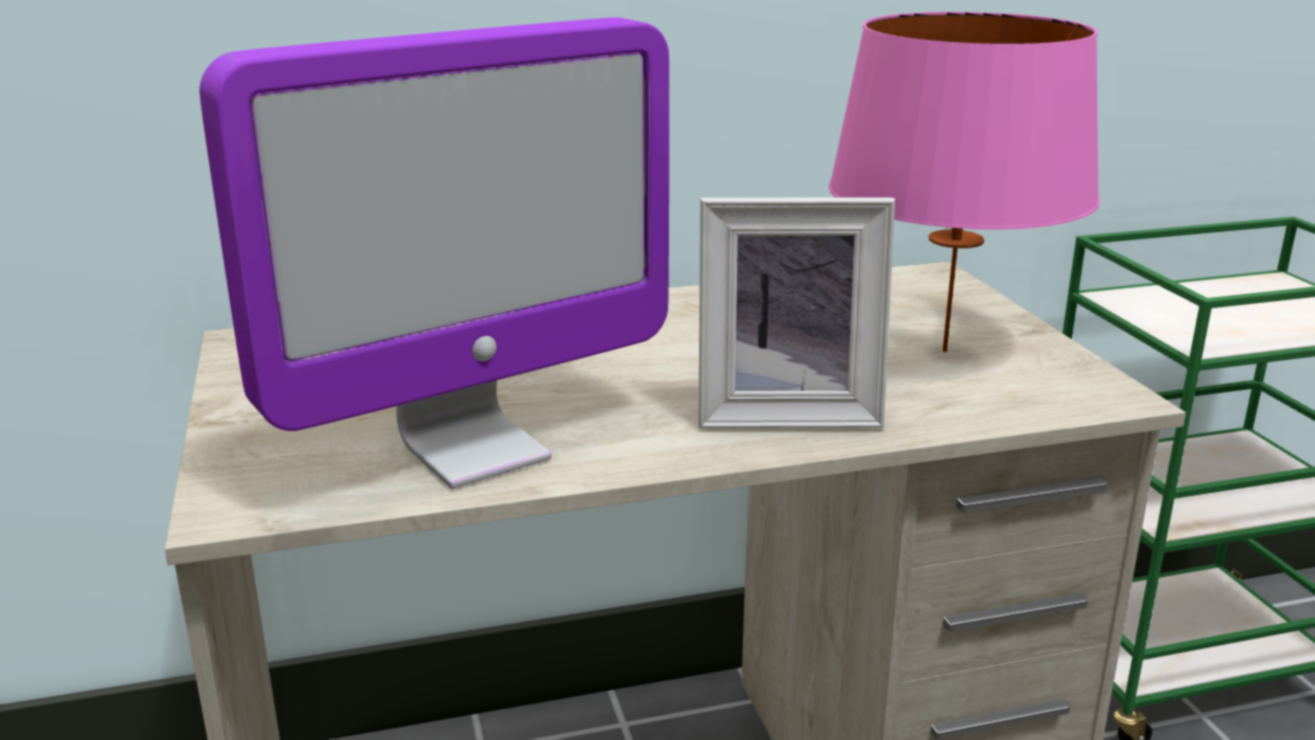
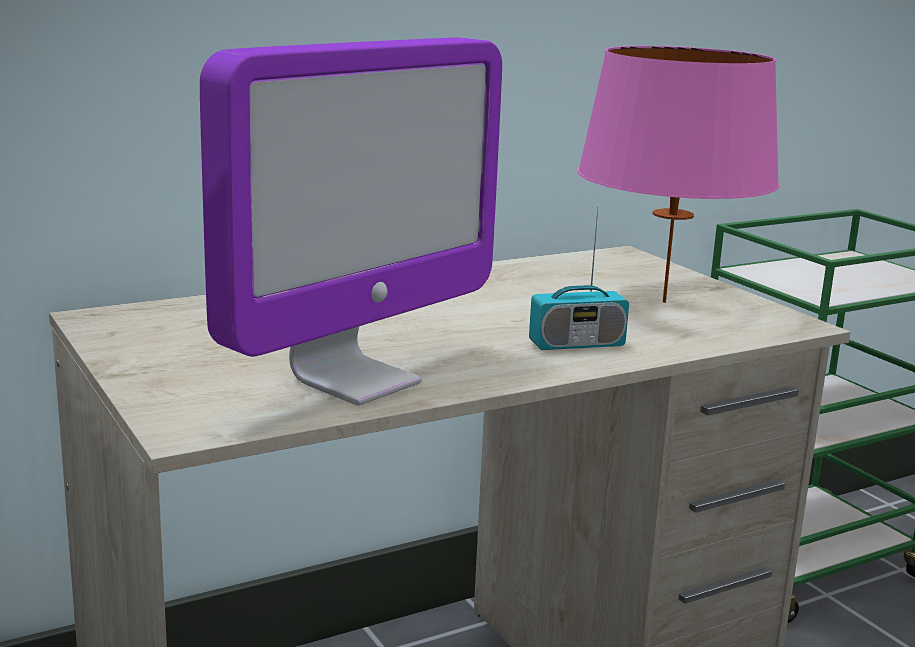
camera: 15 degrees left, 5 degrees down
picture frame [698,197,895,428] -> radio [529,209,629,350]

